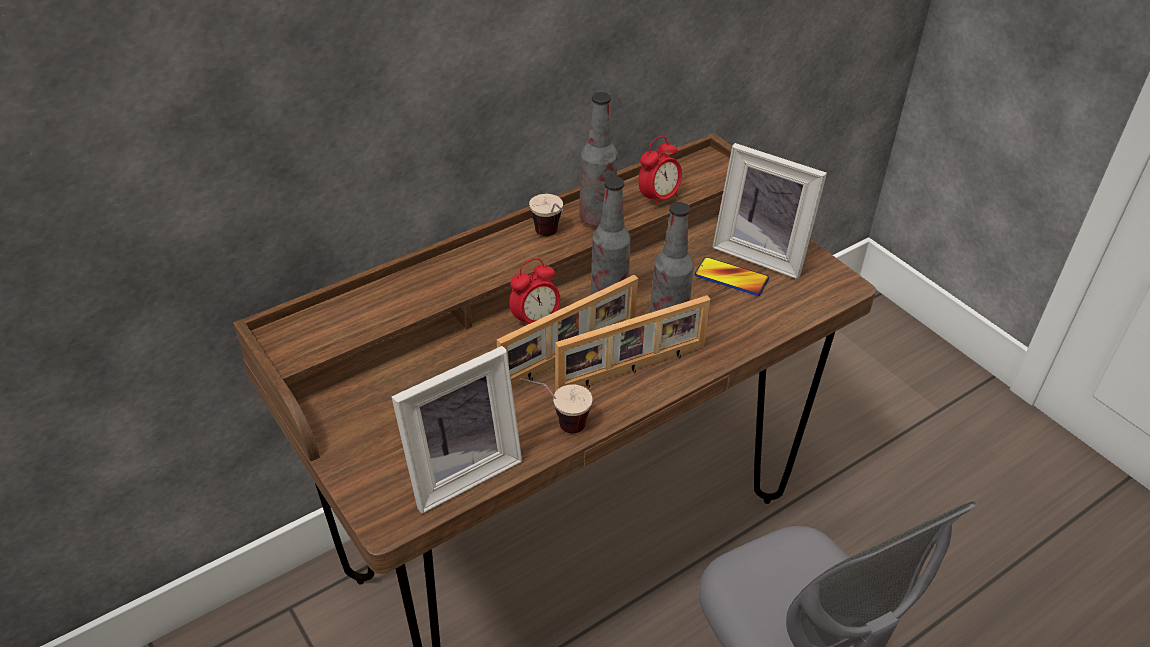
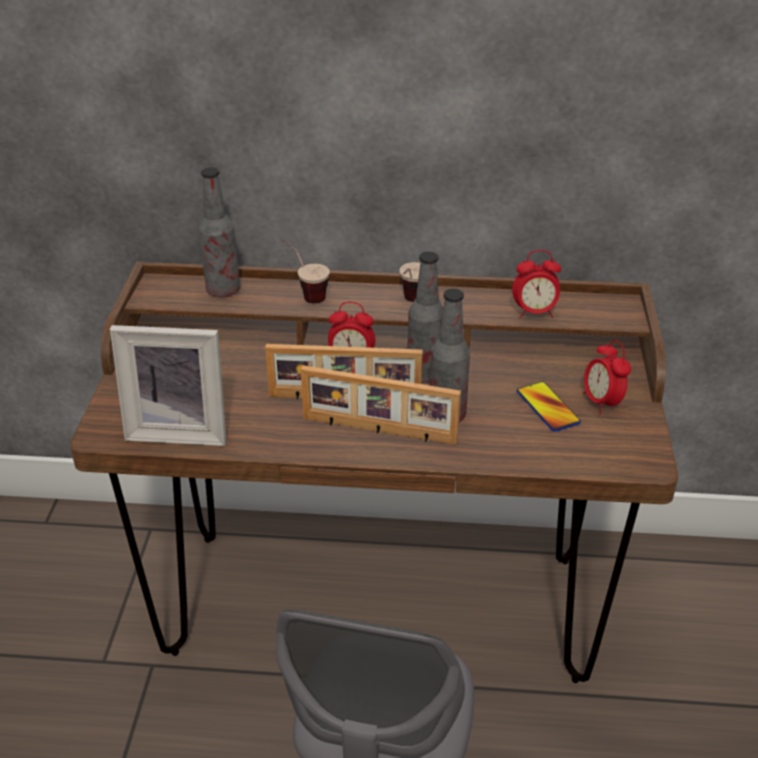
camera: 40 degrees right, 5 degrees down
cup [520,378,593,434] -> cup moved to [282,239,330,303]
bottle [579,92,618,227] -> bottle moved to [199,167,240,298]
picture frame [712,143,827,279] -> alarm clock [583,340,631,415]

